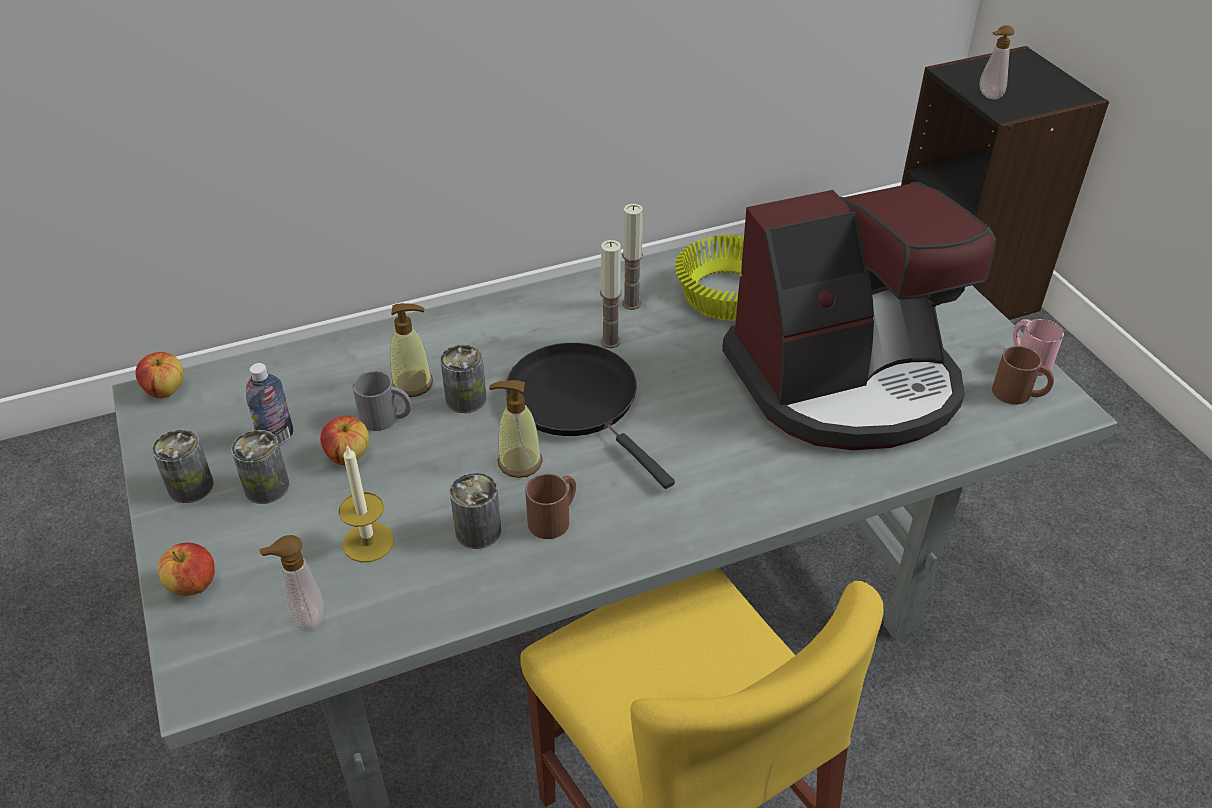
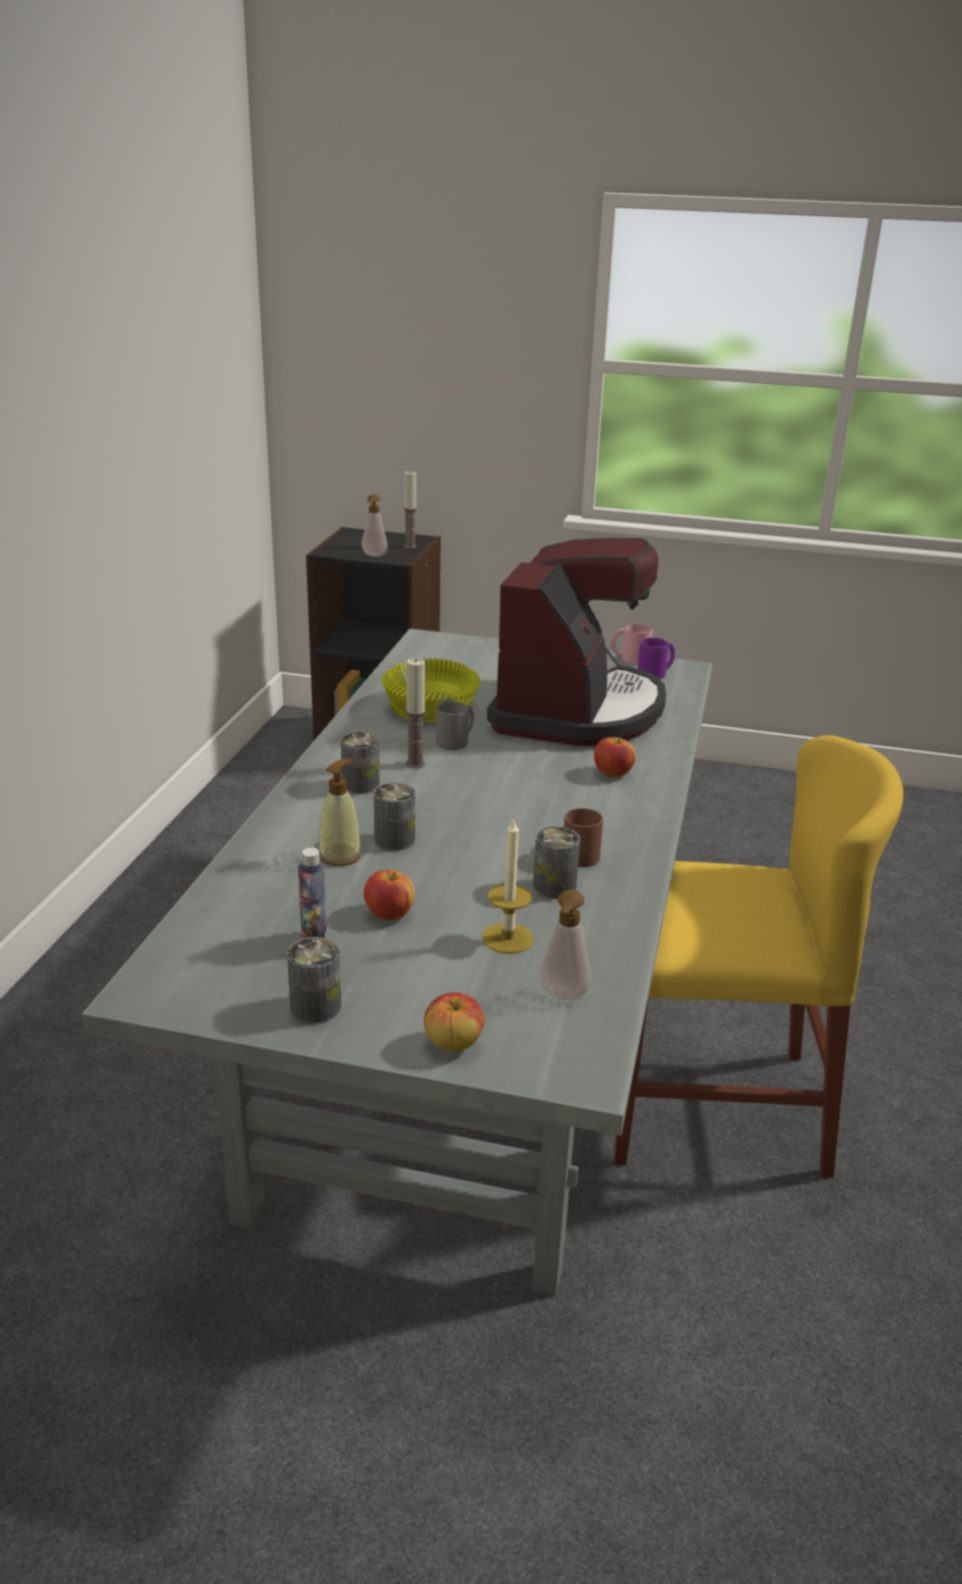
camera: 55 degrees left, 15 degrees down
apple [135,352,184,398] -> apple moved to [594,736,636,777]
can [231,430,289,504] -> can moved to [341,732,380,794]
grey mug [353,371,412,431] -> grey mug moved to [436,701,474,750]
soap dispenser [489,380,543,478] -> none
black frying pan [505,343,675,489] -> none
candle [622,204,643,310] -> candle moved to [404,470,417,549]
brown mug [992,346,1054,405] -> purple mug [638,637,675,680]

